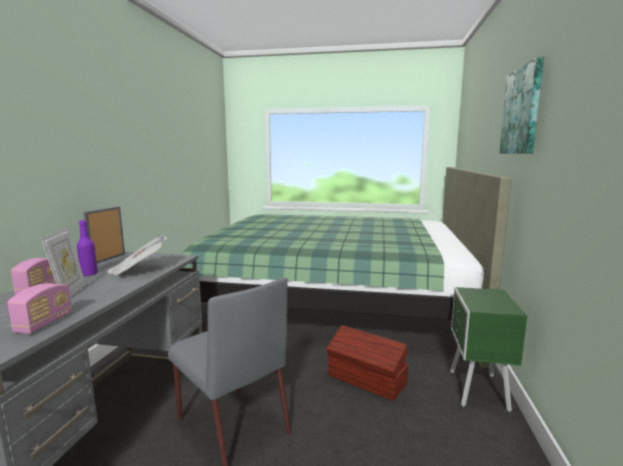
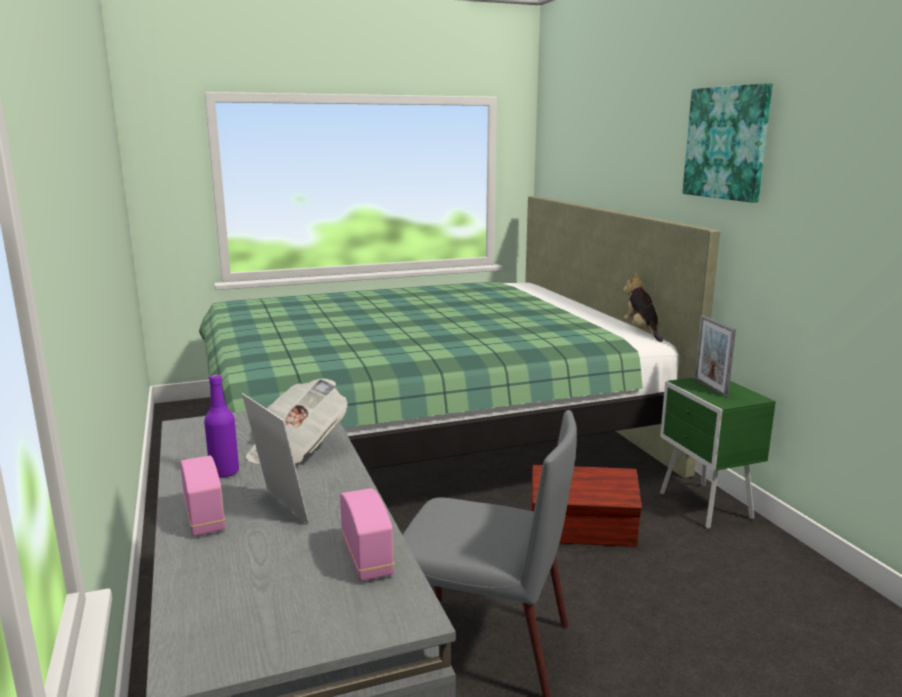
camera: 30 degrees left, 5 degrees up
picture frame [84,206,125,263] -> picture frame moved to [694,315,736,397]
none -> plush toy [623,274,663,342]

